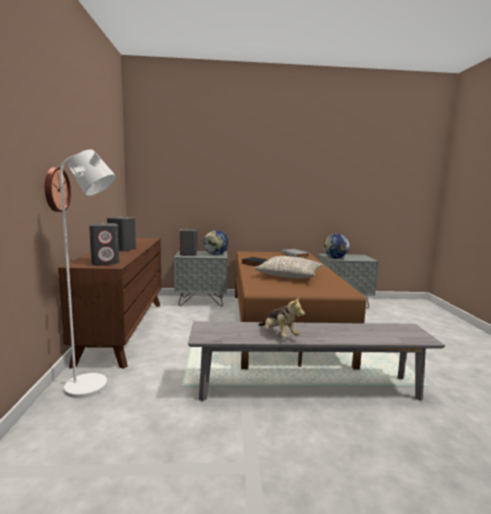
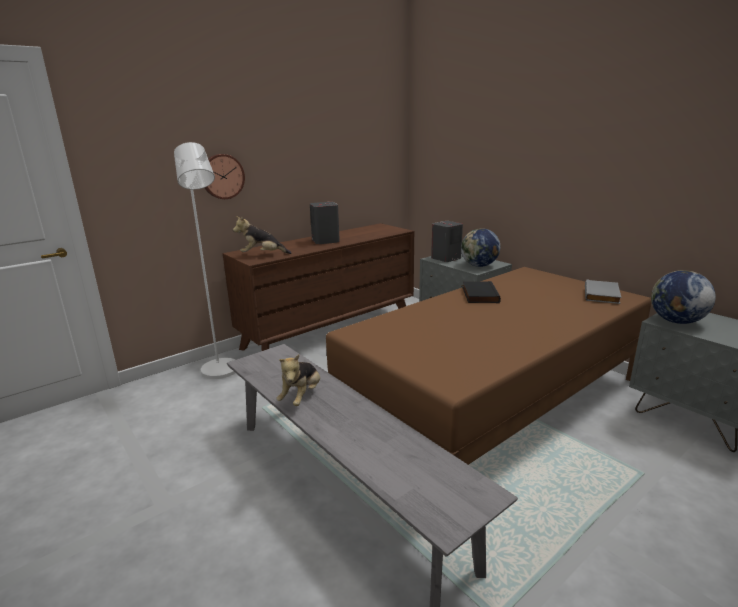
camera: 55 degrees right, 10 degrees up
grey speaker [89,223,119,265] -> plush toy [233,216,291,254]
grey pillow [254,256,323,278] -> none

